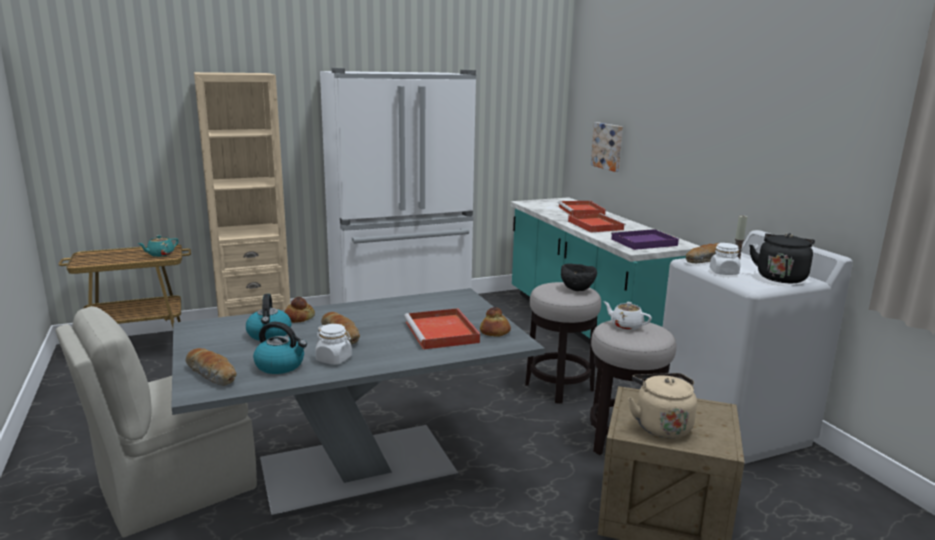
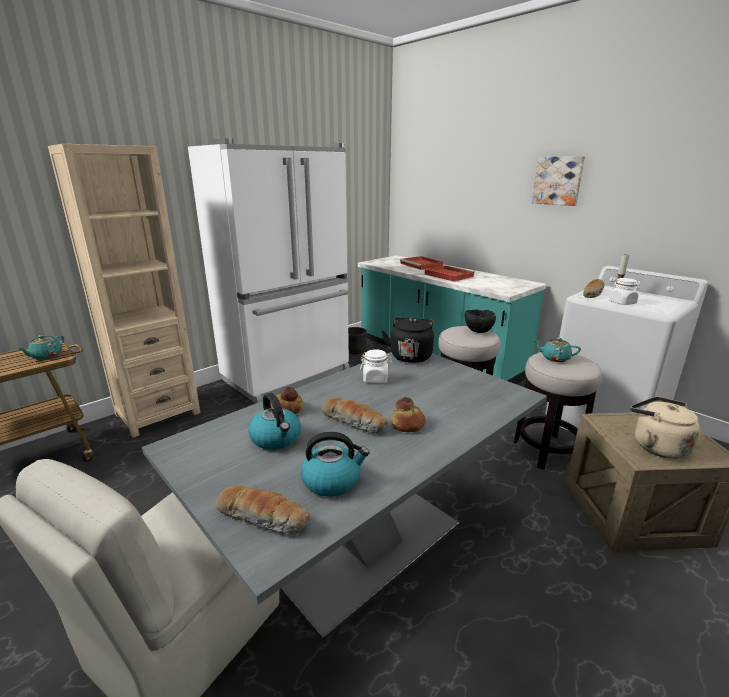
camera: 20 degrees left, 5 degrees up
white jar [315,324,352,365] -> white jar moved to [360,349,392,383]
red tray [404,308,480,350] -> none
bread [480,307,511,337] -> bread moved to [391,397,426,432]
picture [591,122,623,172] -> picture moved to [532,156,585,206]
white teapot [603,301,652,330] -> turquoise teapot [533,338,581,362]
purple tray [611,229,679,250] -> none
black kettle [749,233,815,283] -> black kettle moved to [382,318,434,363]
none -> black planter [348,327,367,354]

